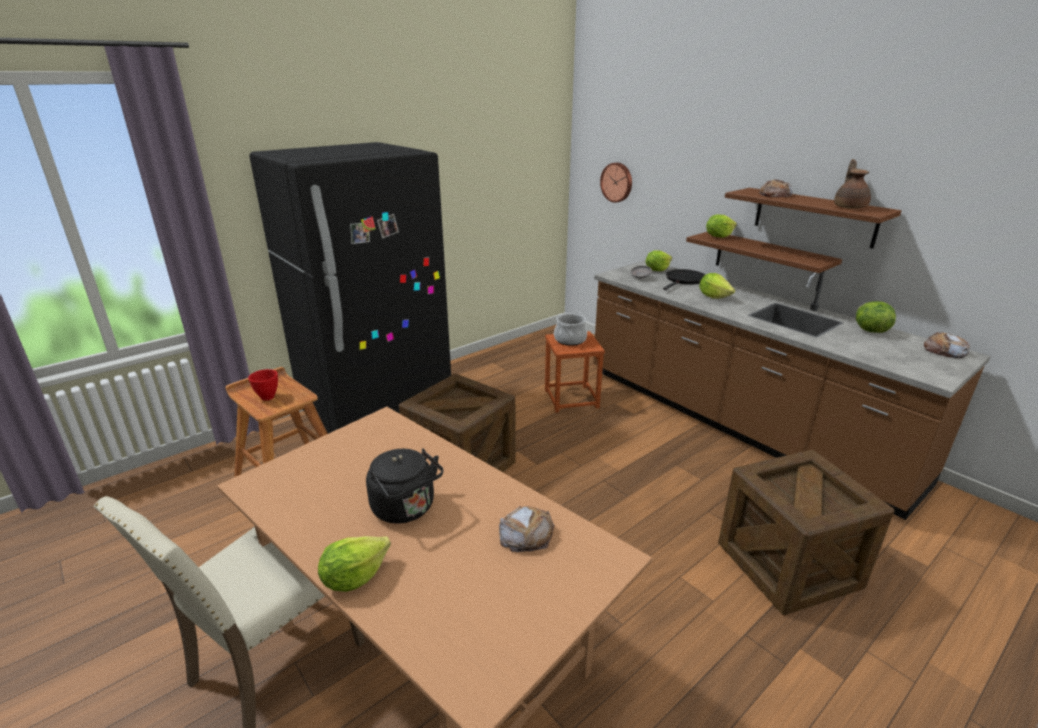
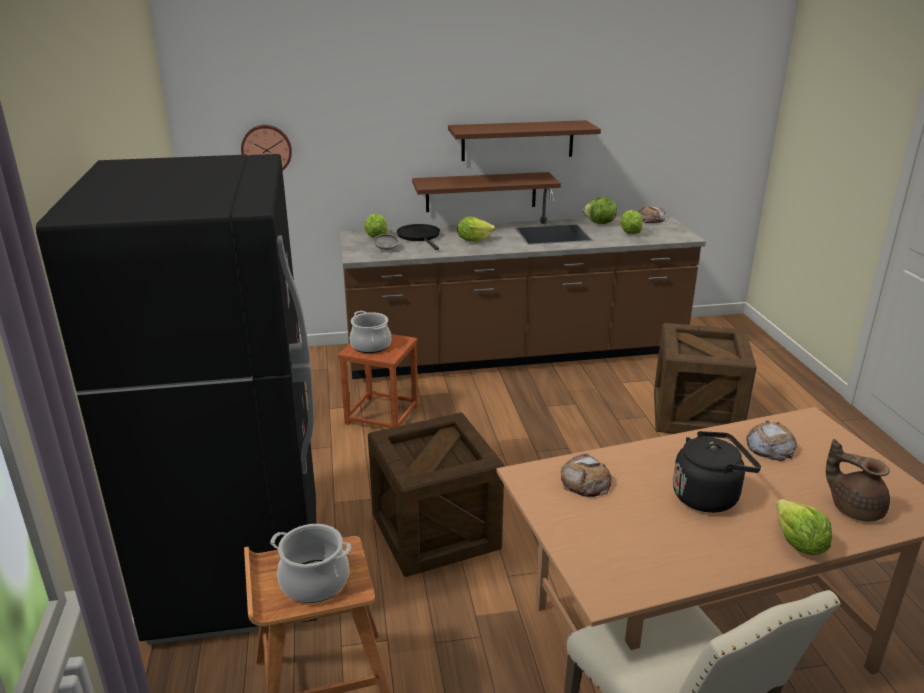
camera: 60 degrees left, 0 degrees up
red bowl [248,369,278,401] -> cooking pot [270,524,351,603]
lettuce [706,214,737,238] -> lettuce moved to [620,210,643,234]
bread [758,179,793,197] -> bread moved to [561,453,612,497]
brown teapot [834,159,871,209] -> brown teapot moved to [826,439,890,521]

